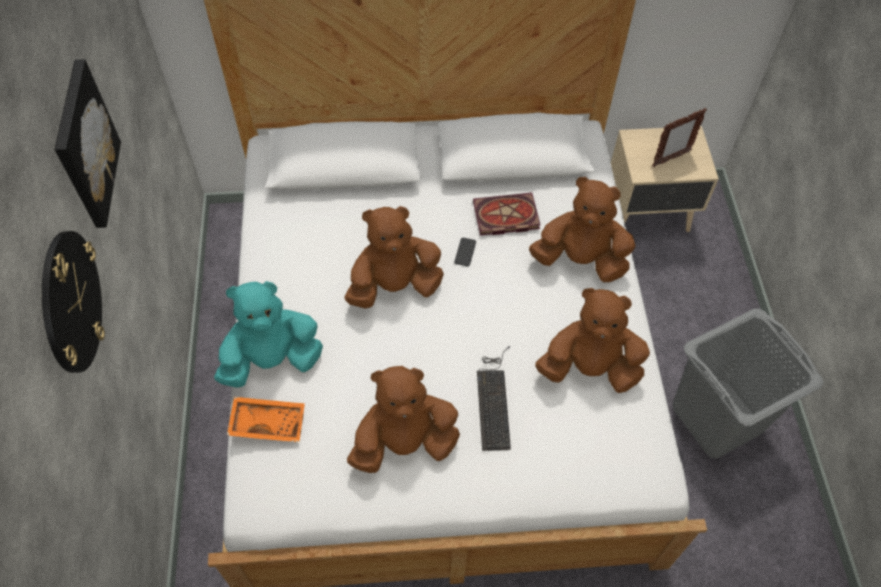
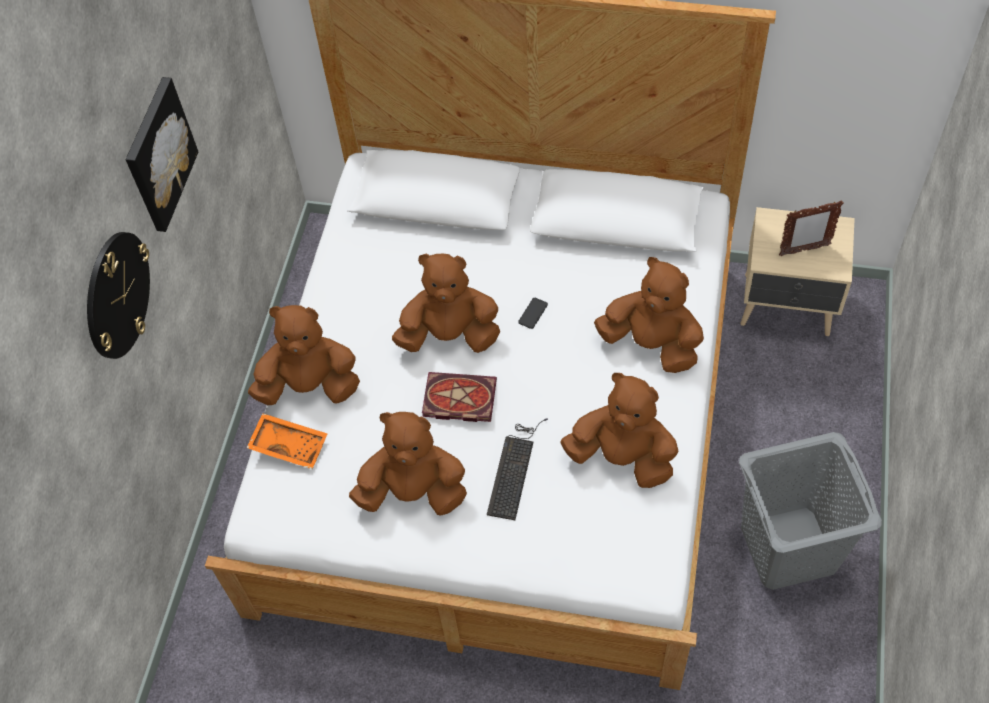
camera: 20 degrees right, 0 degrees up
turquoise plush toy [214,281,323,388] -> brown plush toy [248,305,360,405]
book [473,192,540,236] -> book moved to [422,372,497,422]

